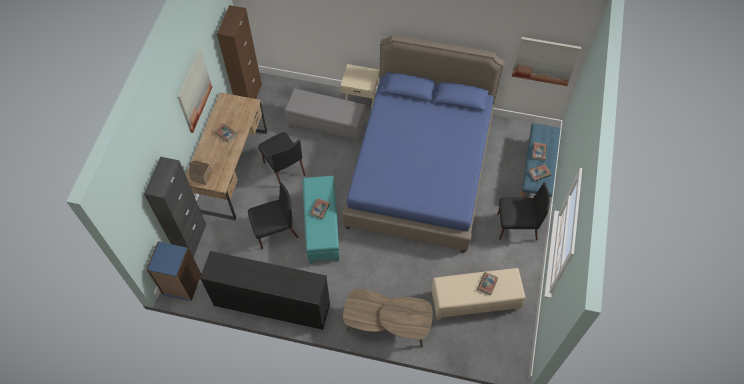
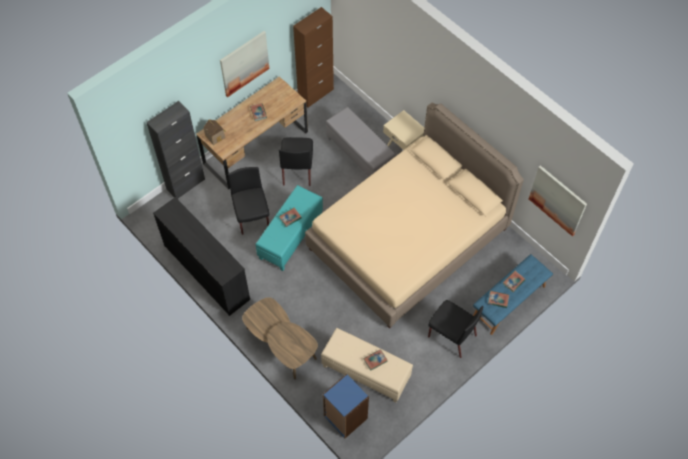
camera: 35 degrees right, 0 degrees up
blue bookcase [146,242,201,301] -> blue bookcase moved to [323,374,369,438]
black chair [248,182,299,250] -> black chair turned 120 degrees counterclockwise [228,167,269,235]
blue bed [342,34,504,253] -> beige bed [305,103,524,328]

